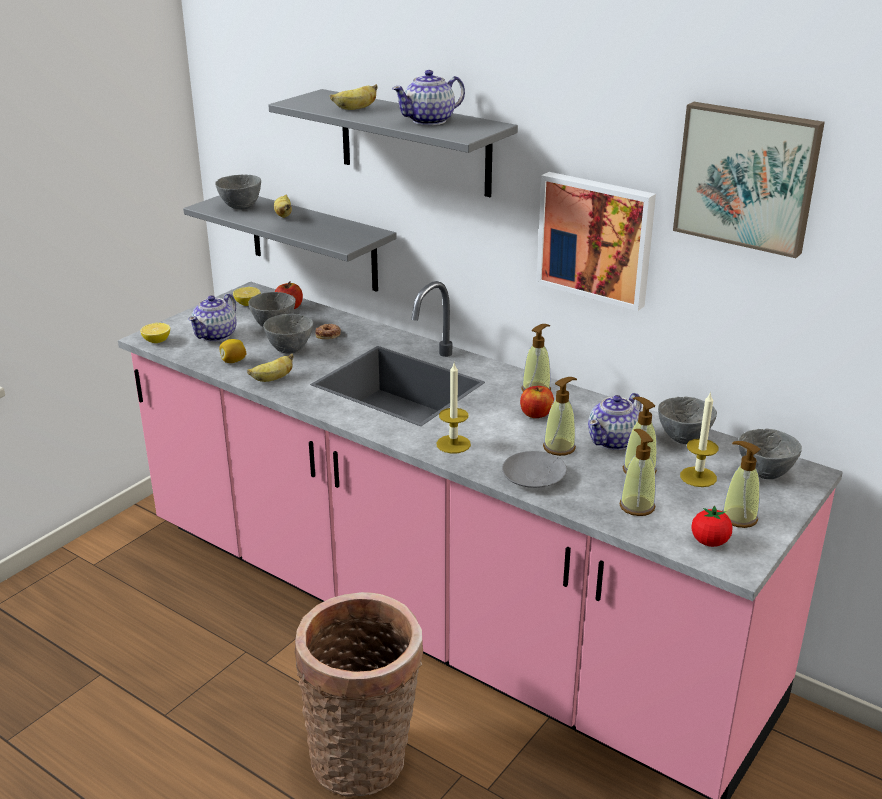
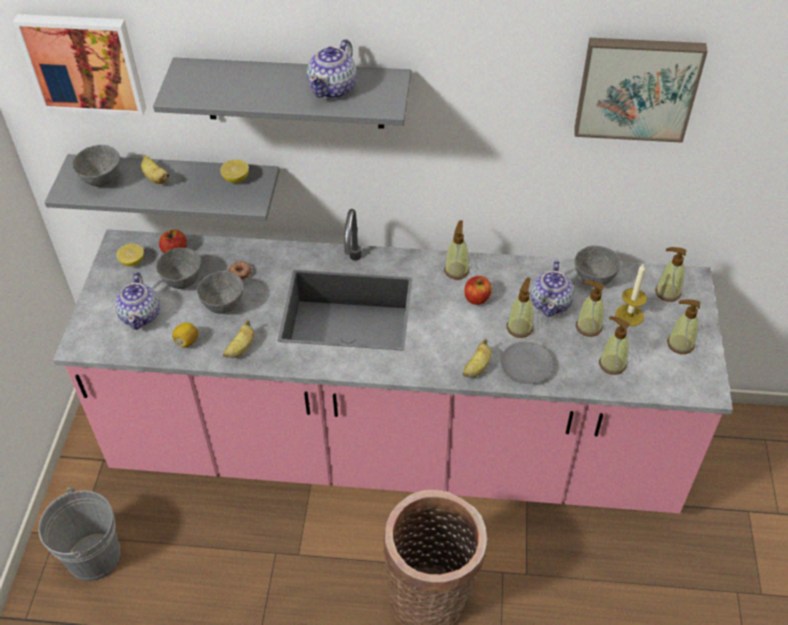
camera: 30 degrees left, 20 degrees up
lemon [140,323,170,343] -> lemon moved to [220,159,249,183]
banana [330,84,378,110] -> banana moved to [462,339,492,378]
candle [437,363,471,453] -> none
picture [536,172,656,311] -> picture moved to [13,14,146,116]
tomato [691,505,733,547] -> none
grey bowl [739,429,802,479] -> soap dispenser [655,247,686,302]
none -> grey bucket [38,488,120,581]

